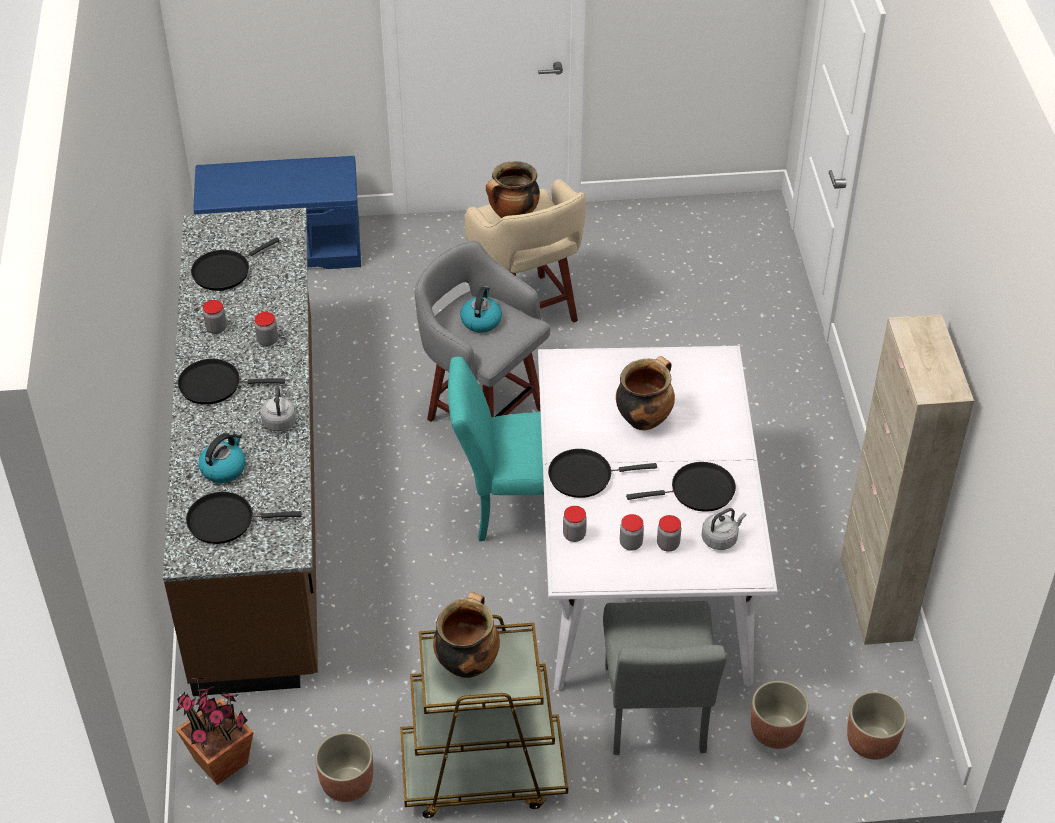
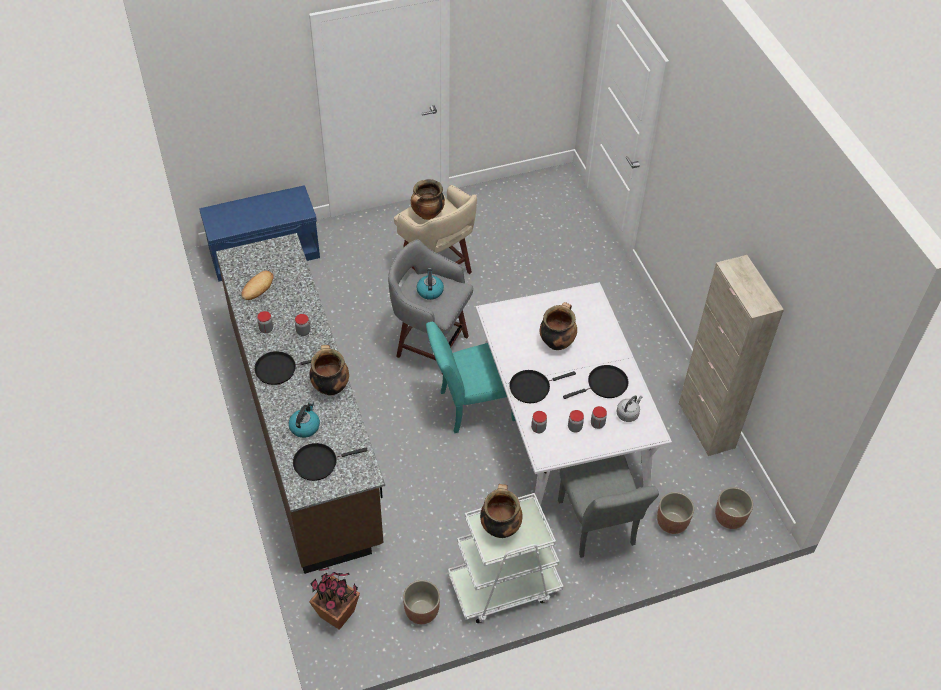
camera: 15 degrees left, 5 degrees up
black frying pan [191,237,280,291] -> bread [242,271,274,300]
grey kettle [260,386,297,431] -> cooking pot [309,345,349,396]
brown cart [400,615,568,818] -> white cart [448,493,564,623]

